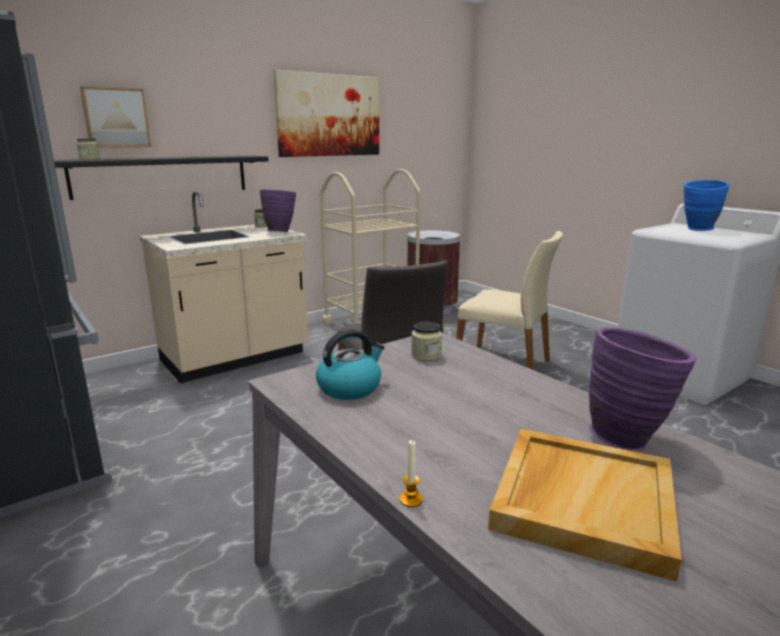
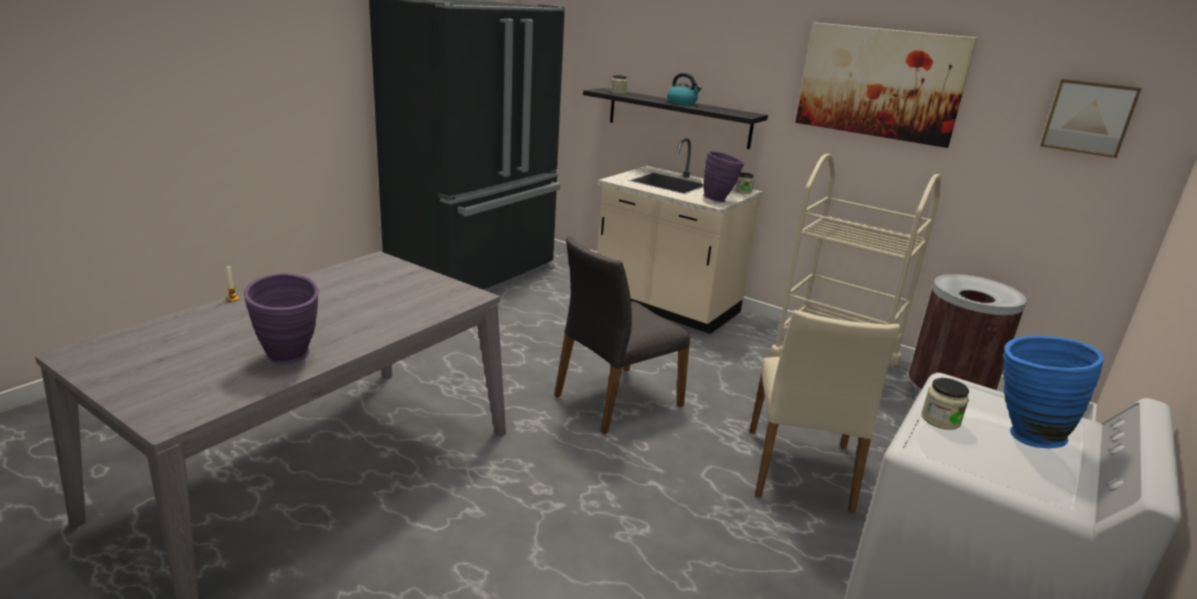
camera: 70 degrees right, 5 degrees up
picture [80,86,151,148] -> picture moved to [1040,79,1142,158]
kettle [316,329,385,400] -> kettle moved to [667,73,702,105]
jar [411,321,442,361] -> jar moved to [921,378,969,430]
beige tray [488,429,682,582] -> none

